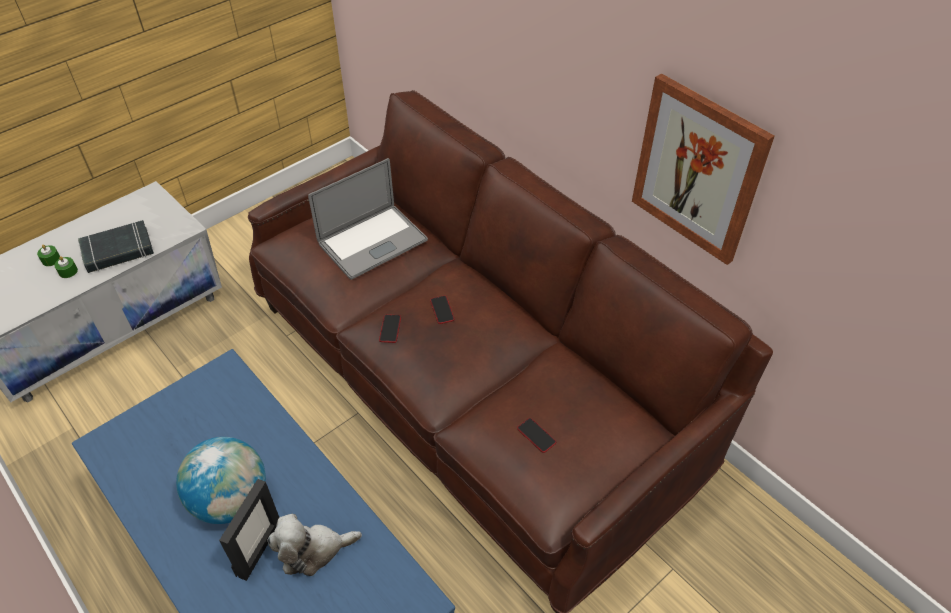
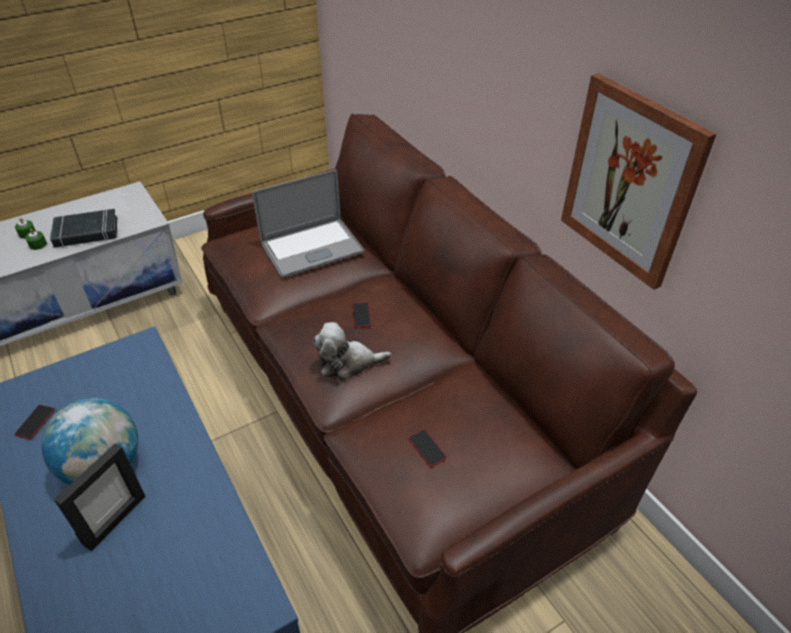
camera: 10 degrees right, 5 degrees down
plush toy [267,514,362,576] -> plush toy moved to [313,322,391,380]
phone [379,314,401,343] -> phone moved to [15,405,55,440]

